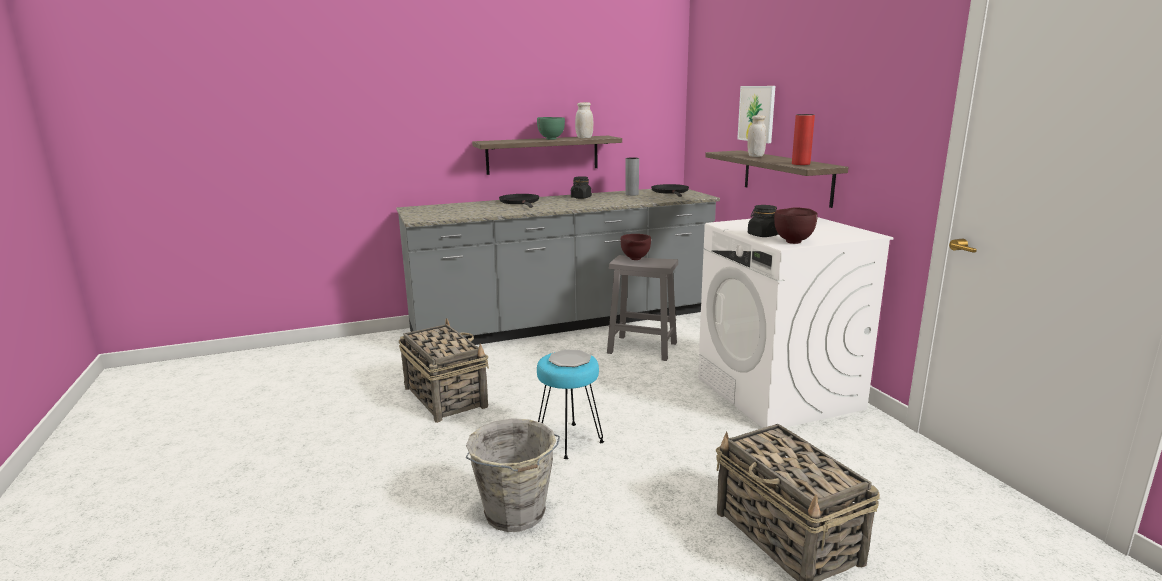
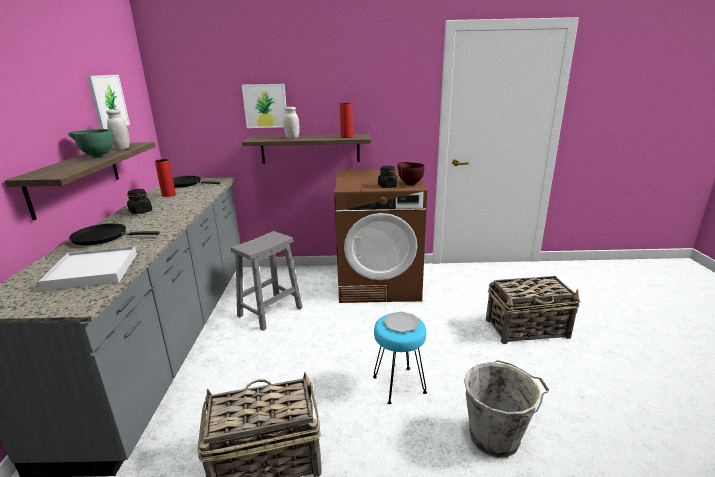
camera: 70 degrees left, 5 degrees up
brown bowl [621,234,651,260] -> none
grey vase [625,157,639,196] -> red vase [155,159,176,197]
white washing machine [698,217,894,428] -> brown washing machine [334,169,427,303]
none -> white tray [38,246,137,291]
none -> picture [87,75,130,129]

